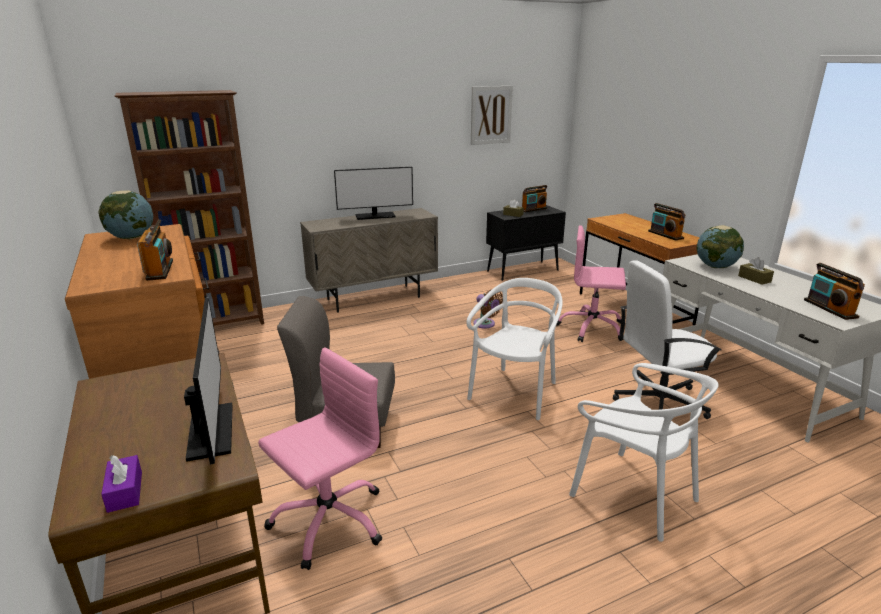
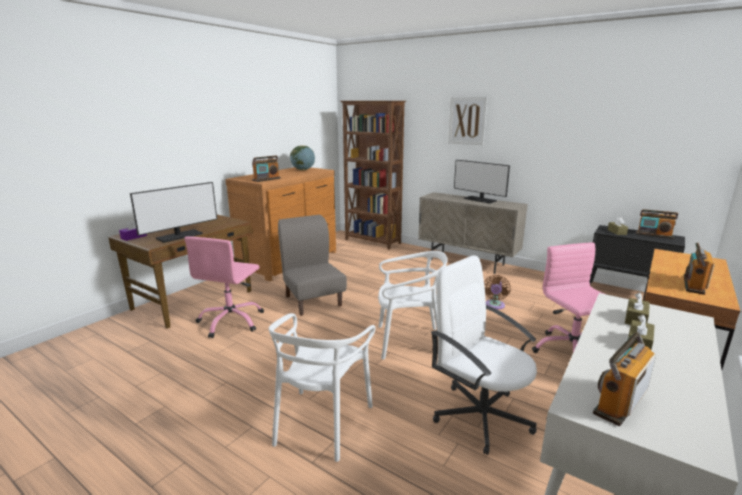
camera: 60 degrees right, 5 degrees down
pink office chair [258,347,382,570] -> pink office chair turned 90 degrees clockwise [184,236,264,338]
picture [471,86,513,145] -> picture moved to [448,97,488,145]
globe [697,225,744,268] -> brown tissue box [625,292,650,325]

